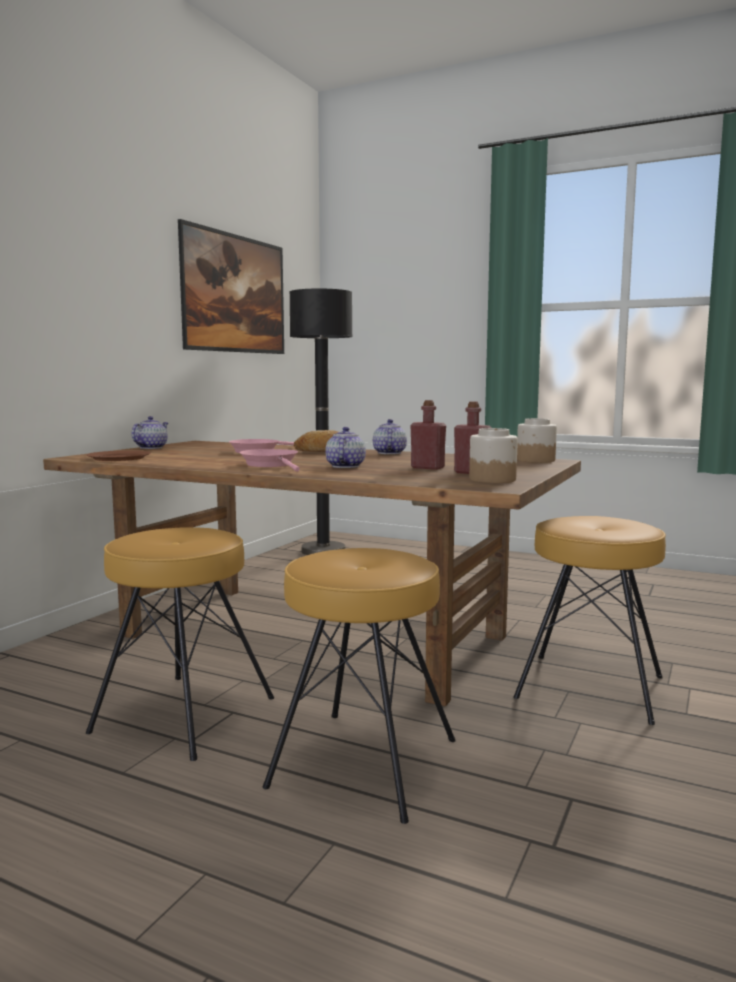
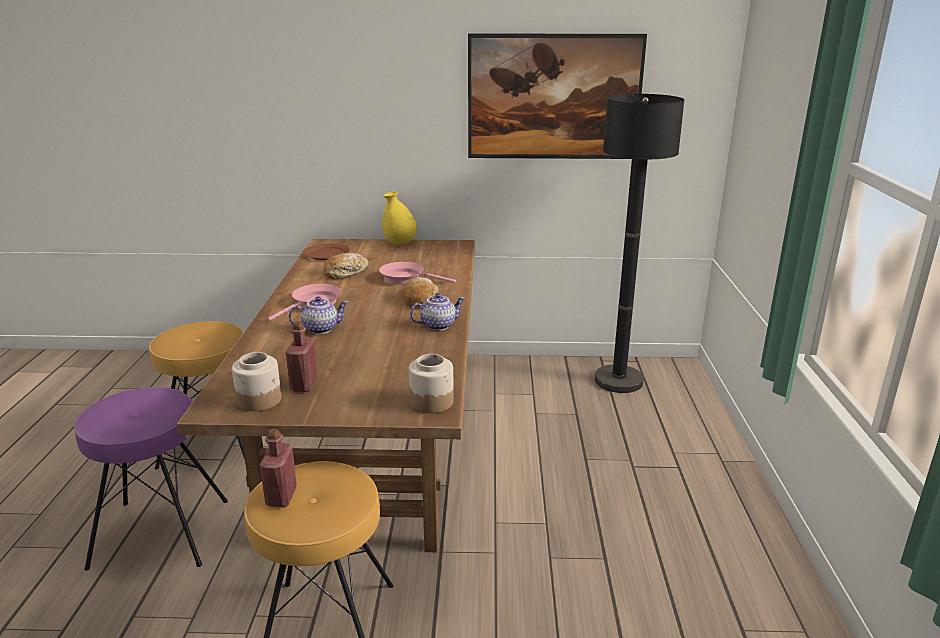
camera: 65 degrees right, 15 degrees up
teapot [131,416,168,449] -> yellow vase [382,192,416,245]
brown stool [263,548,456,824] -> purple stool [74,387,228,571]
red bottle [411,400,446,470] -> red bottle moved to [260,429,297,507]
none -> bread [323,253,368,280]

